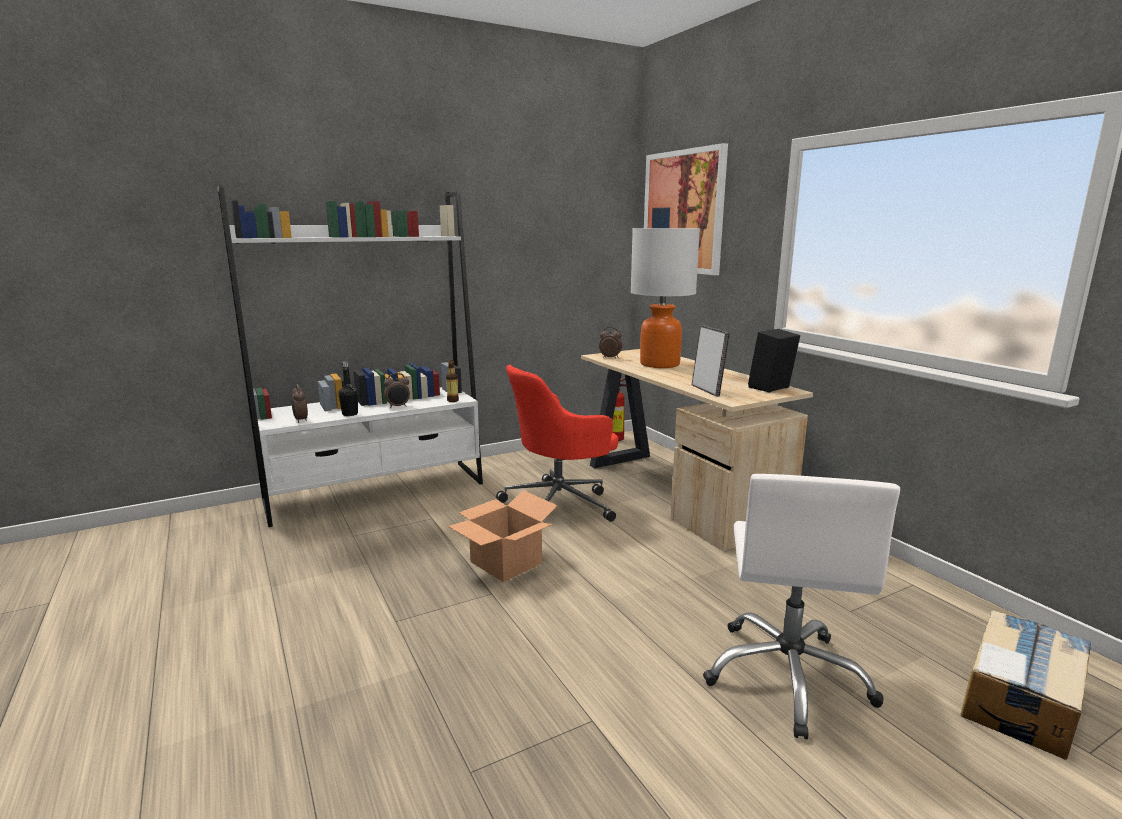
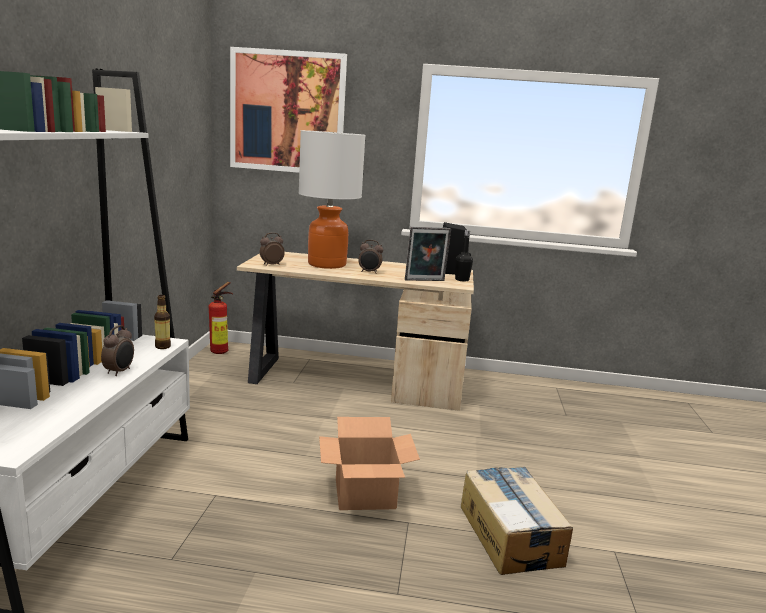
camera: 55 degrees left, 0 degrees up
alarm clock [292,384,308,423] -> alarm clock moved to [358,240,383,274]
black bottle [338,361,358,416] -> black bottle moved to [455,230,473,282]
red office chair [496,365,618,522] -> none
picture frame [692,325,730,396] -> picture frame turned 150 degrees clockwise [405,227,451,281]
white office chair [703,474,900,739] -> none
cardboard box [961,610,1091,760] -> cardboard box moved to [461,466,573,575]

